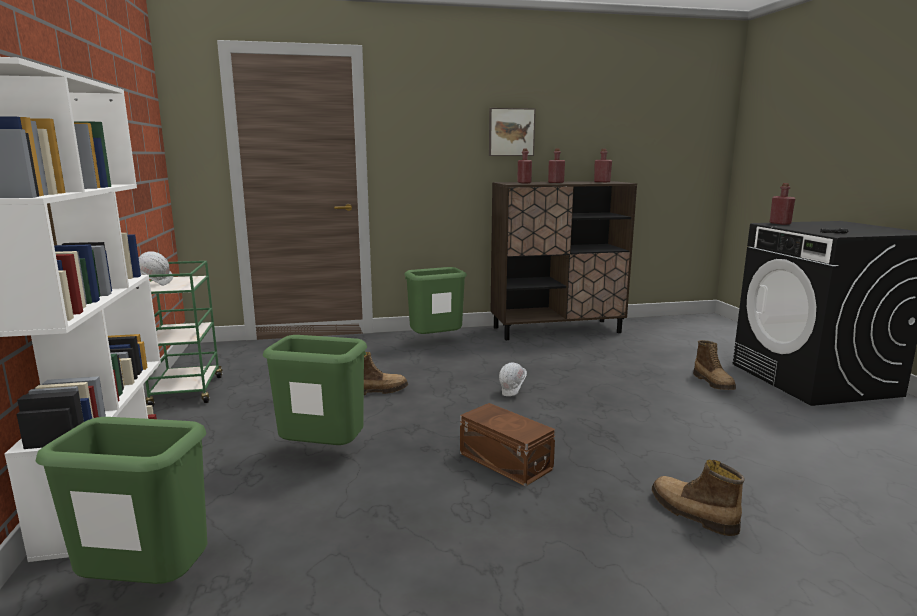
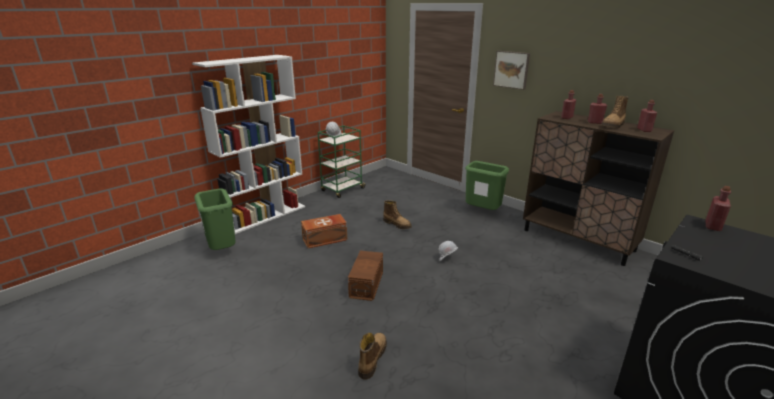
camera: 55 degrees right, 10 degrees up
green trash can [263,335,367,445] -> brown storage box [301,214,347,248]
picture [489,108,535,156] -> picture moved to [493,51,530,90]
boot [693,340,736,390] -> boot moved to [601,96,629,128]

